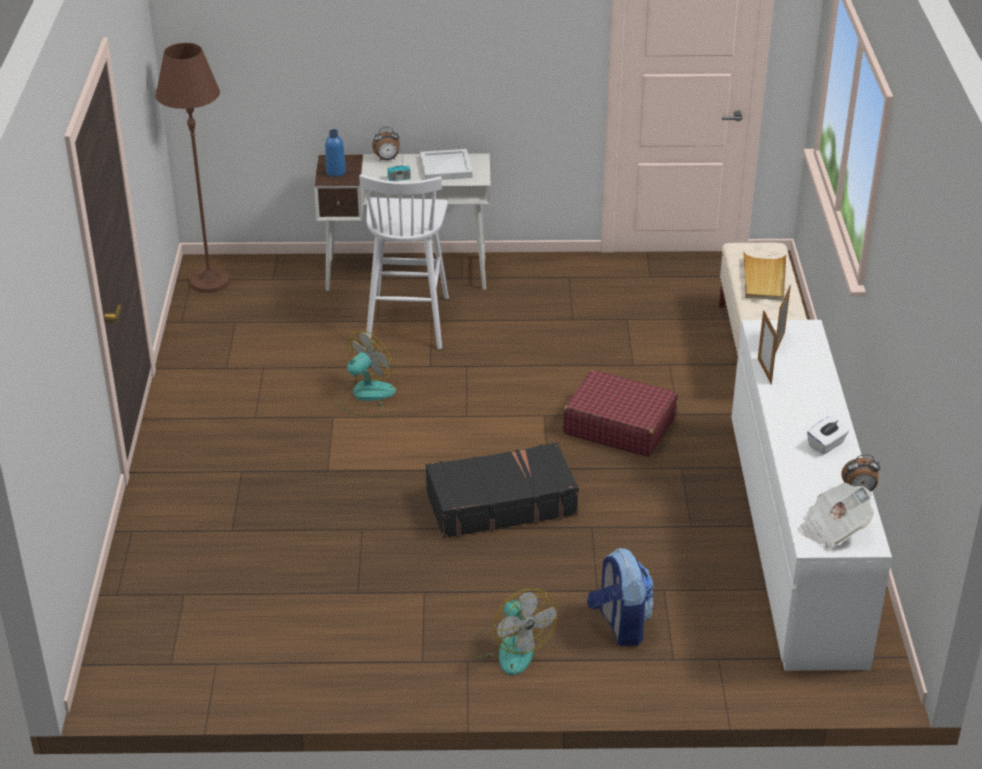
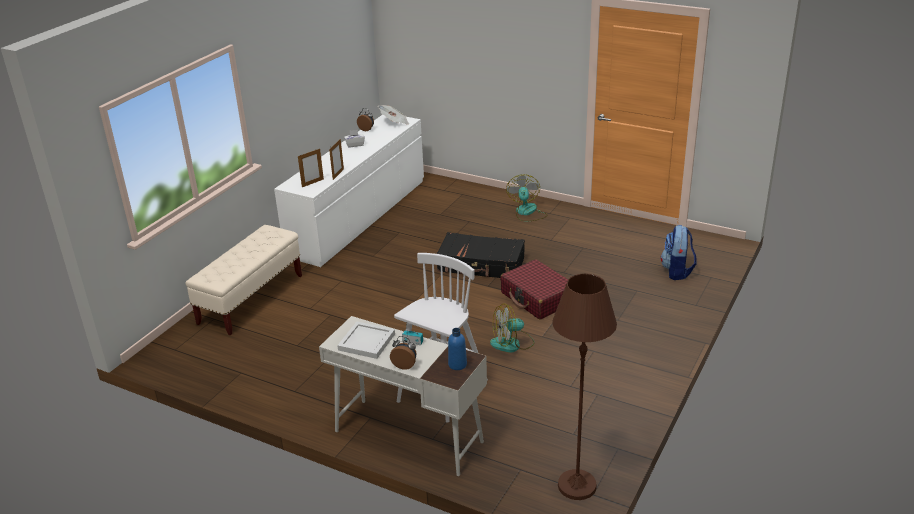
camera: 150 degrees left, 5 degrees down
red suitcase [563,370,677,457] -> red suitcase moved to [500,259,568,319]
backpack [587,548,654,646] -> backpack moved to [661,225,697,280]
beige tray [743,251,786,301] -> none

